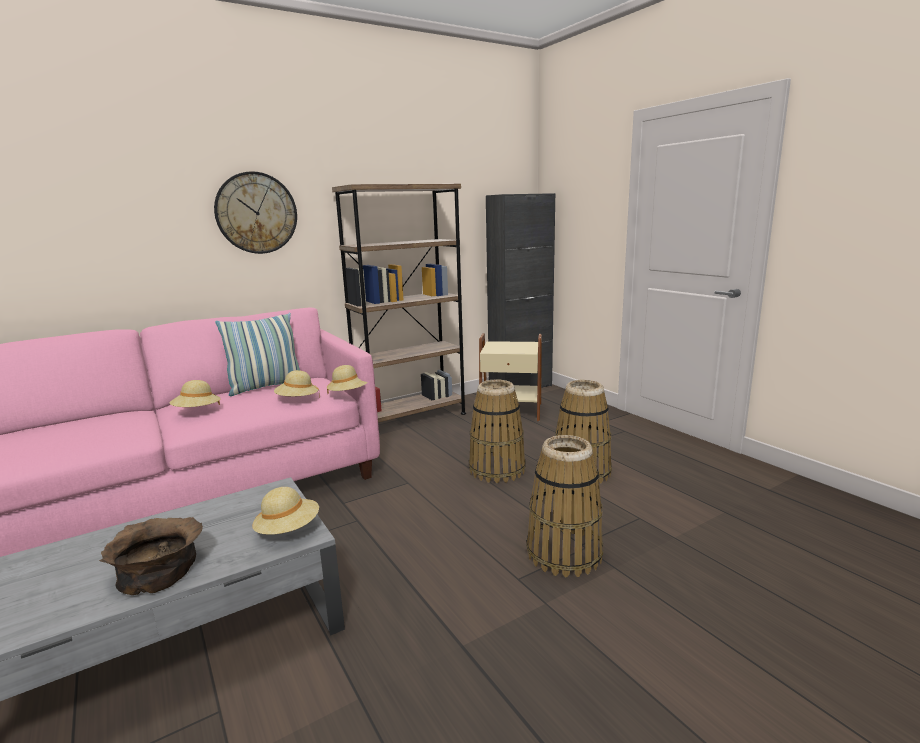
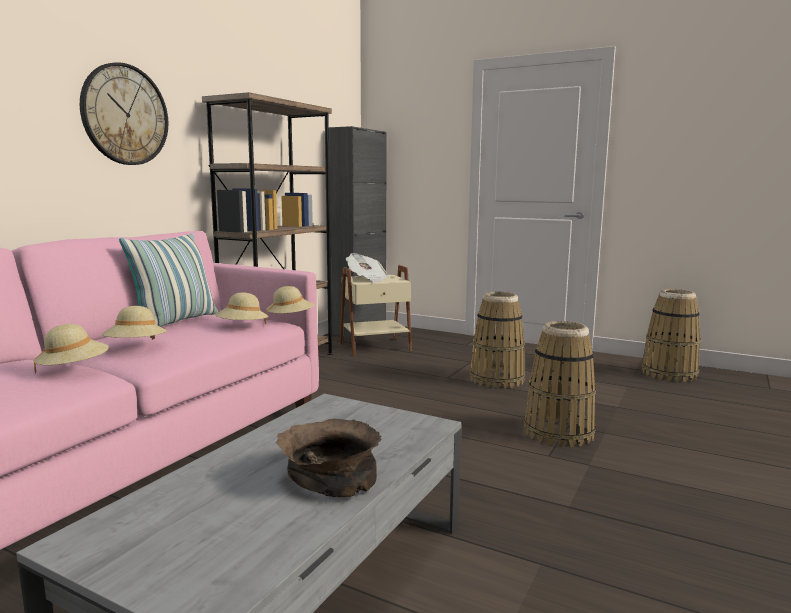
camera: 30 degrees left, 5 degrees down
beige hat [252,487,319,535] -> beige hat moved to [34,324,109,374]
basket [469,379,526,483] -> basket moved to [642,289,701,382]
none -> newspaper [345,253,389,283]

